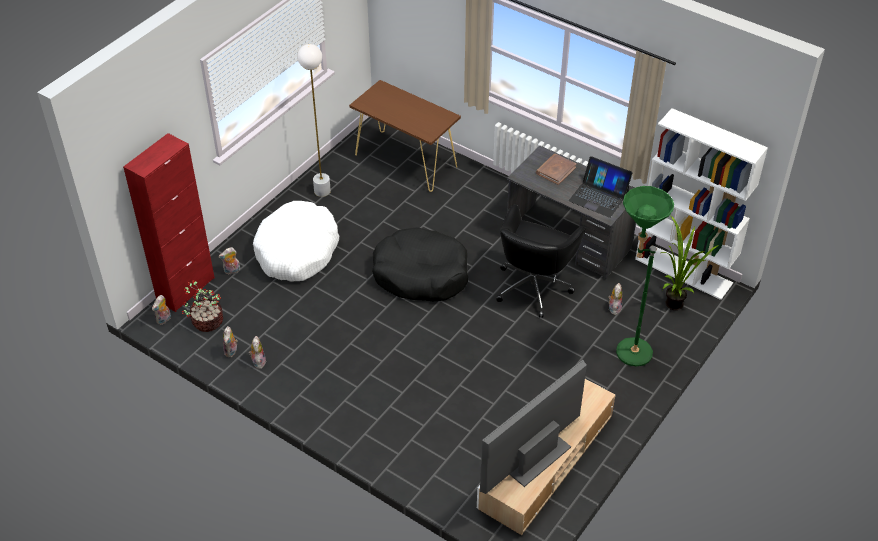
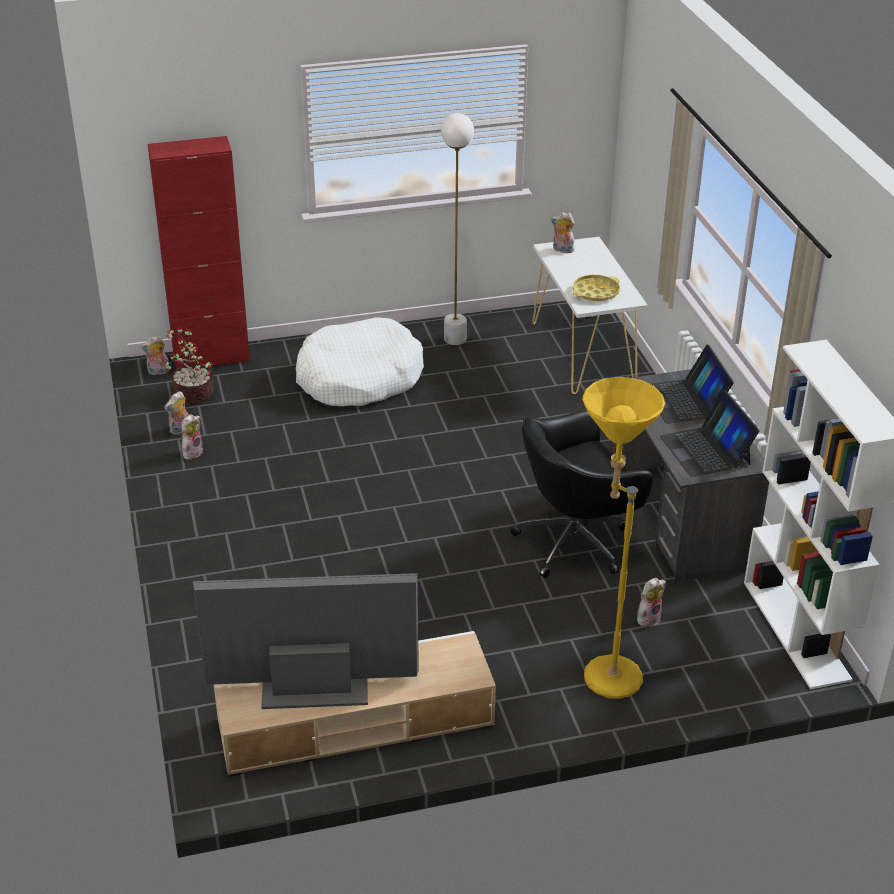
camera: 40 degrees right, 10 degrees down
plush toy [218,247,240,274] -> plush toy moved to [551,212,576,253]
brown console table [349,80,461,192] -> white console table [532,237,648,394]
black dog bed [372,227,468,301] -> none
brown book [536,154,577,185] -> laptop [651,345,734,424]
green floor lamp [616,186,674,366] -> yellow floor lamp [582,377,665,699]
potted plant [661,215,719,310] -> none
none -> yellow tray [573,275,620,301]

